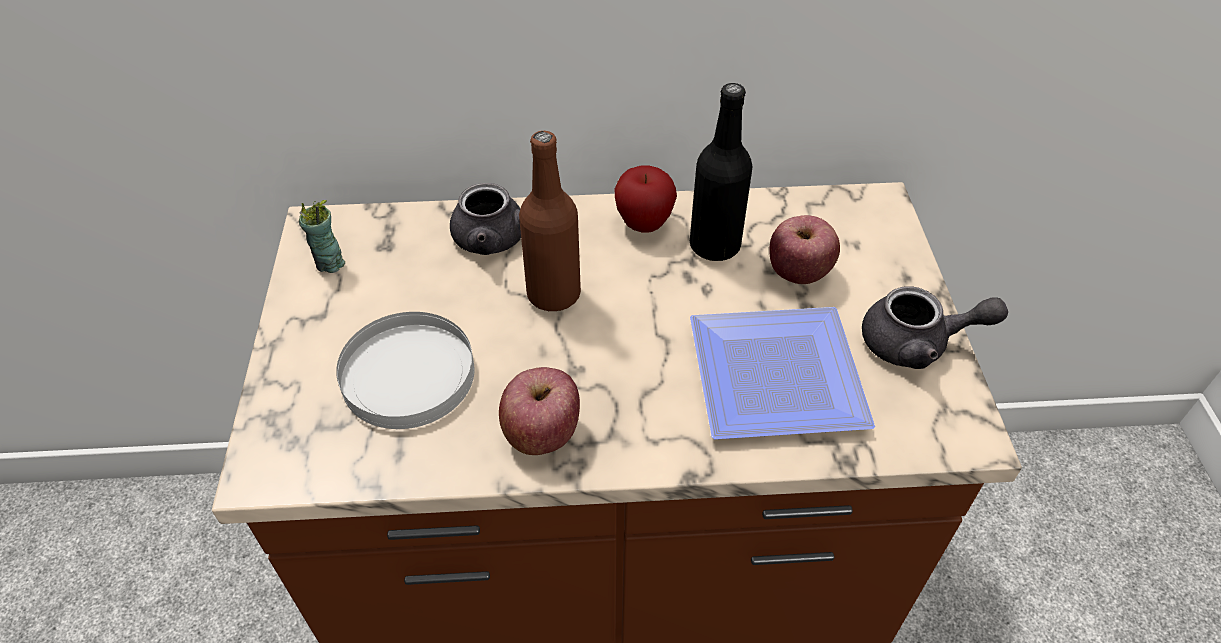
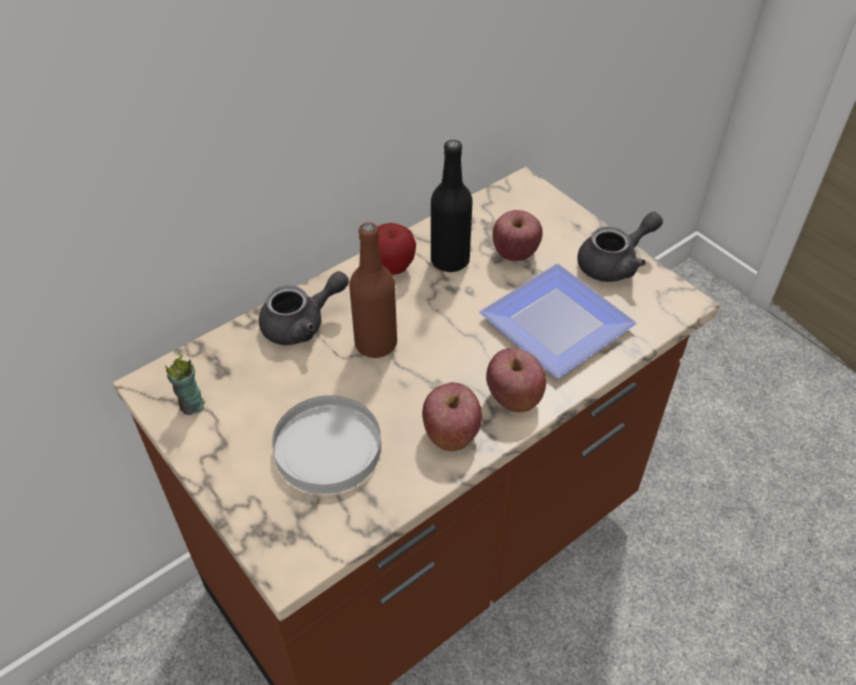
camera: 35 degrees left, 0 degrees up
none -> apple [486,348,546,412]

